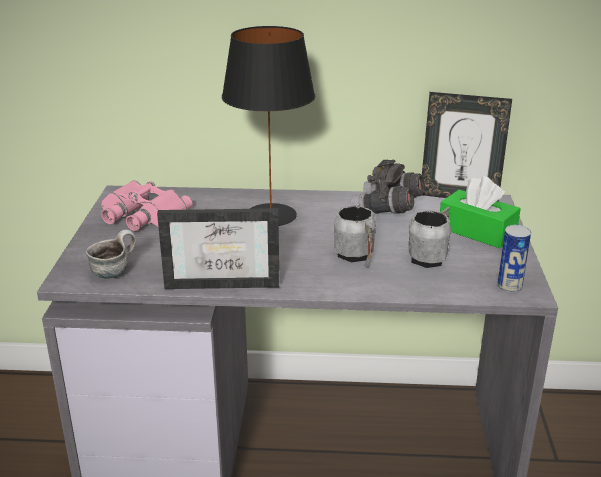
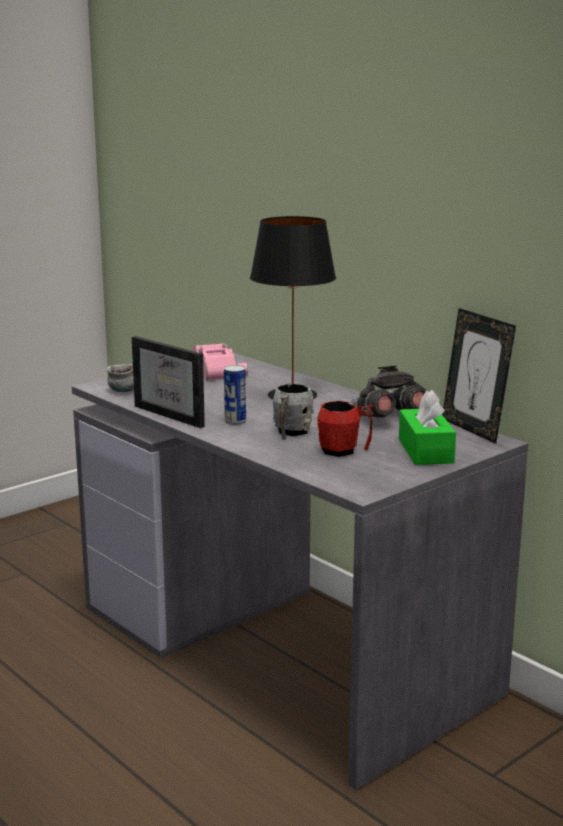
camera: 45 degrees right, 10 degrees down
grey mug [409,207,451,268] -> red mug [317,401,374,457]
can [498,225,531,293] -> can moved to [224,365,246,425]

